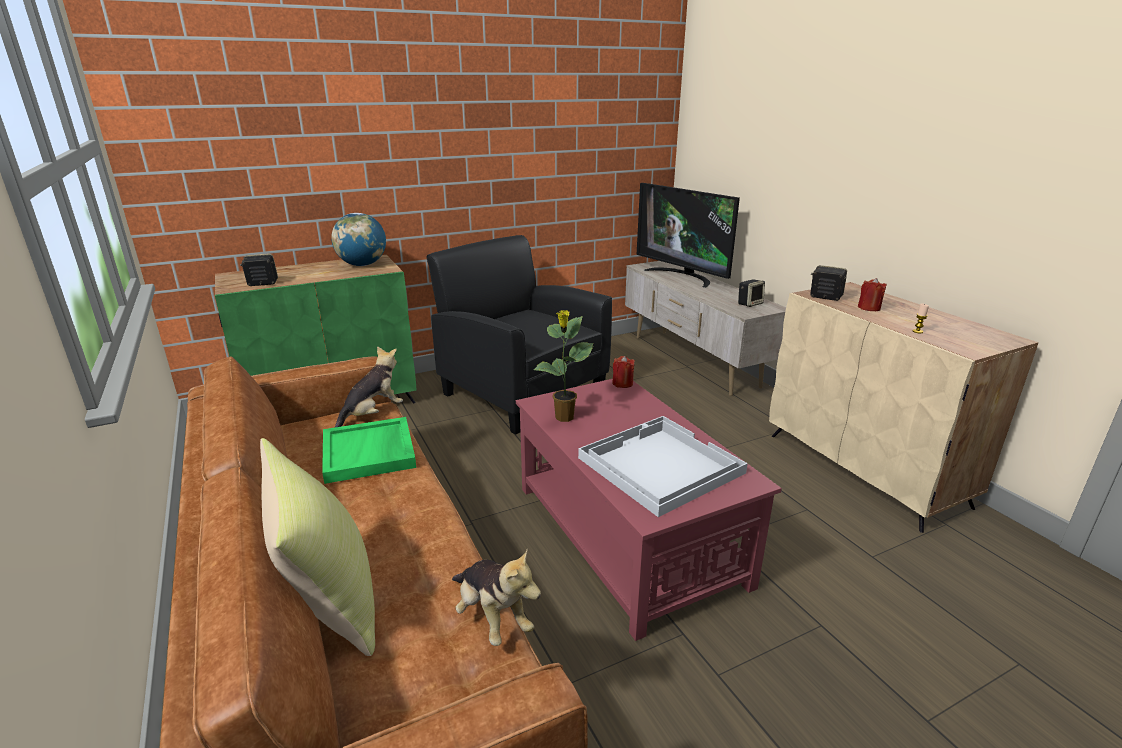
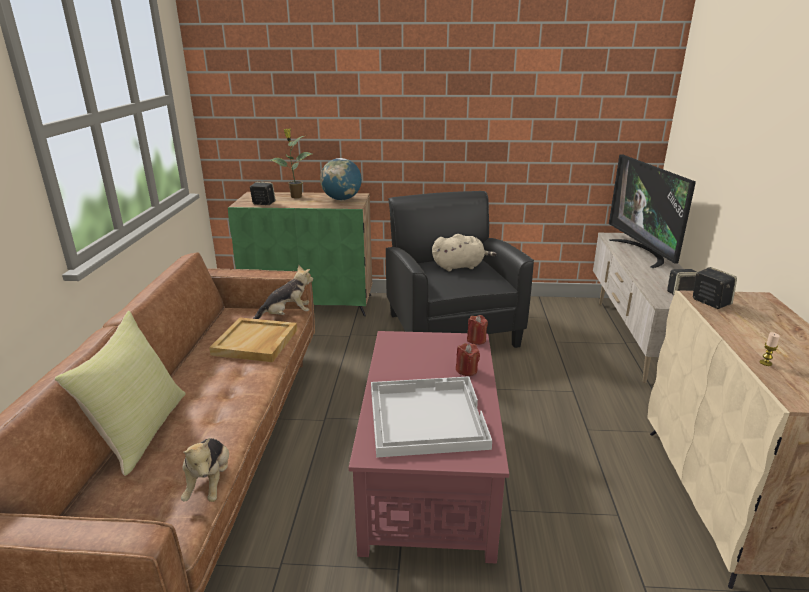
camera: 30 degrees right, 0 degrees up
green tray [322,417,416,484] -> beige tray [209,317,297,362]
potted plant [533,310,593,422] -> potted plant moved to [271,128,312,198]
red candle [858,278,887,311] -> red candle moved to [456,343,480,376]
none -> beige plush toy [432,234,497,272]

